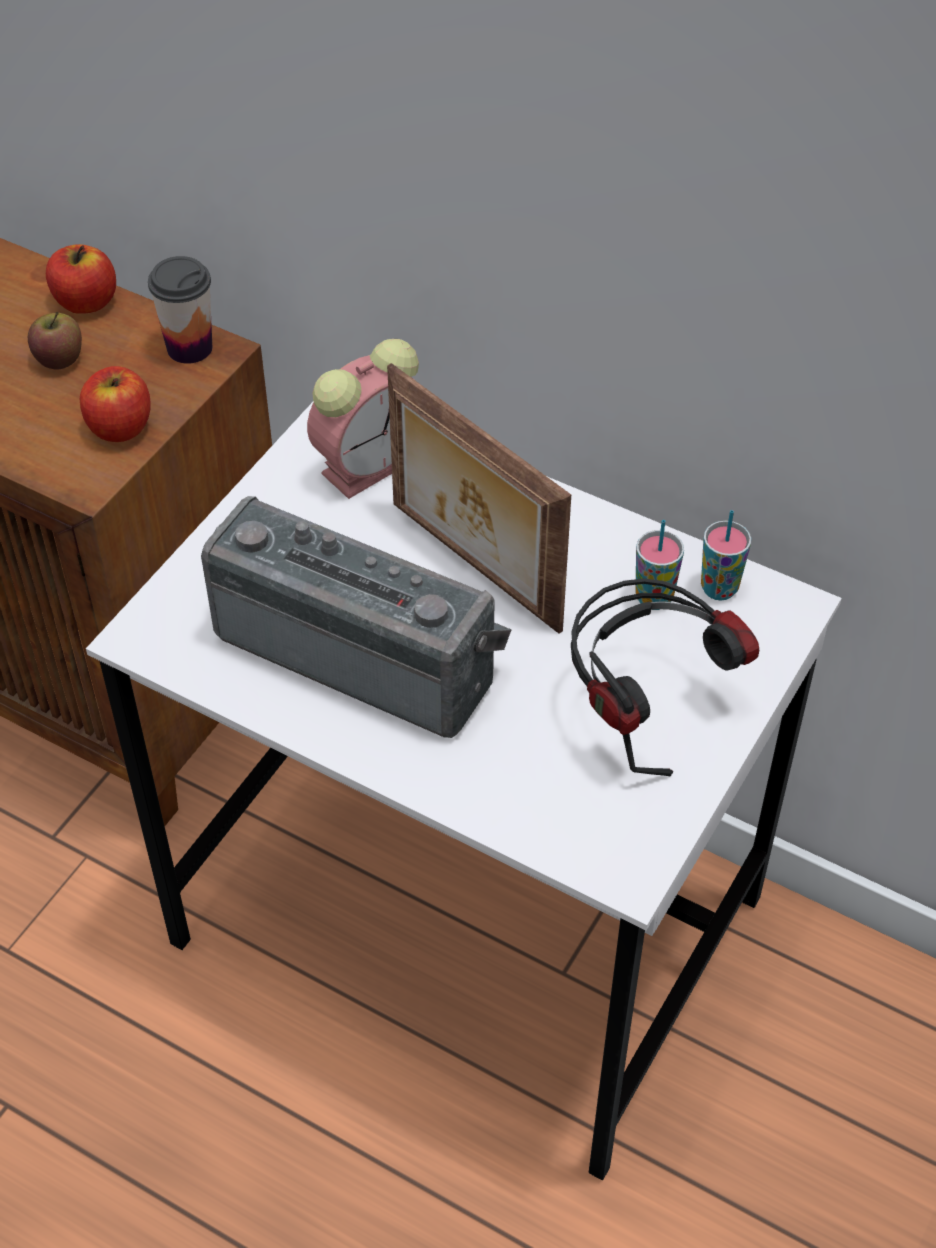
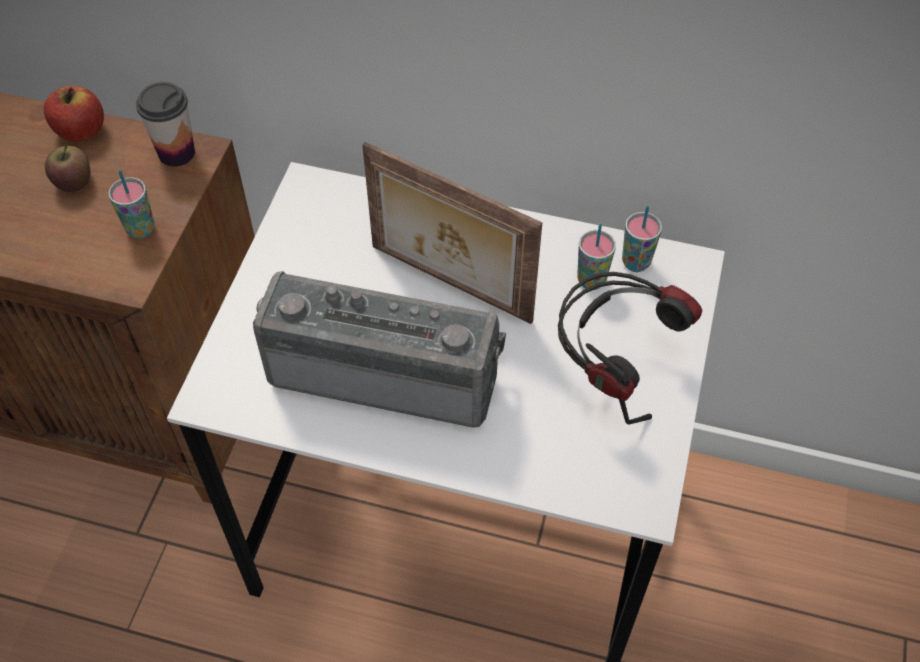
camera: 15 degrees left, 5 degrees up
apple [80,366,151,442] -> cup [108,169,155,239]
alarm clock [307,339,419,499] -> none

